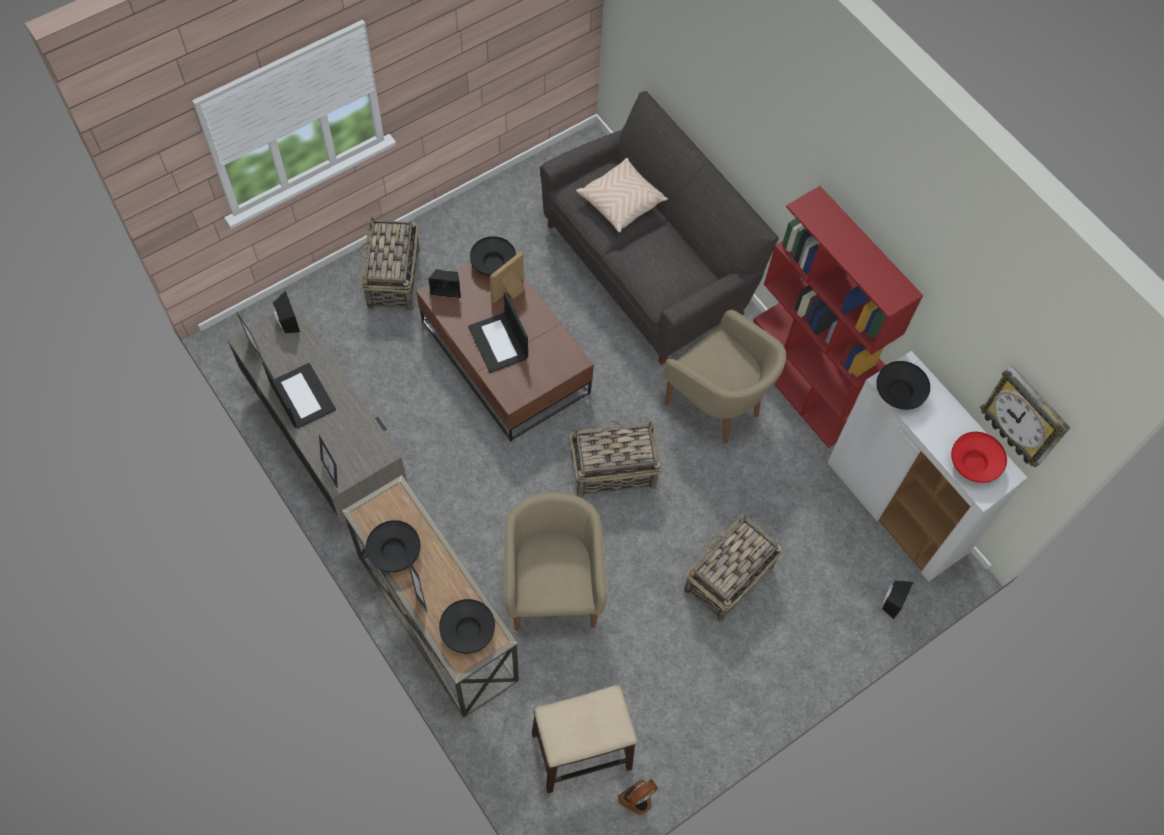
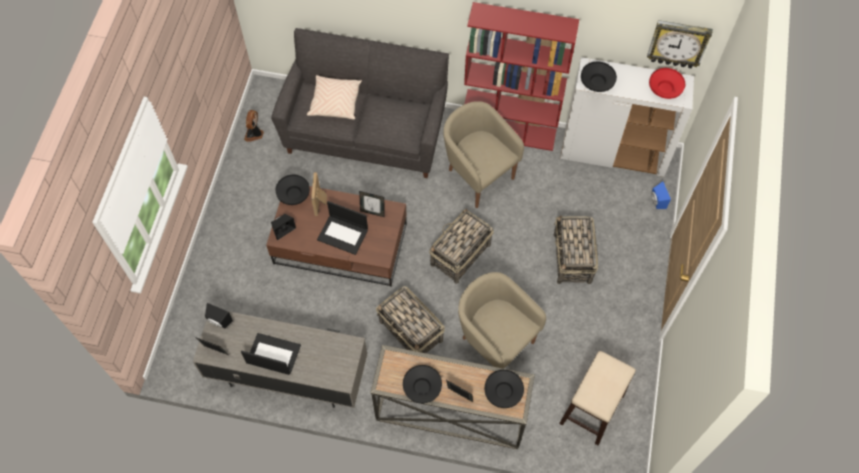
camera: 40 degrees left, 0 degrees up
picture frame [319,435,338,489] -> picture frame moved to [359,191,384,217]
basket [359,217,420,311] -> basket moved to [376,286,445,353]
fan [618,779,658,815] -> fan moved to [244,110,264,142]
beige armchair [663,310,786,444] -> beige armchair turned 135 degrees counterclockwise [443,101,524,208]
black speaker [882,581,913,619] -> blue speaker [651,181,671,209]

